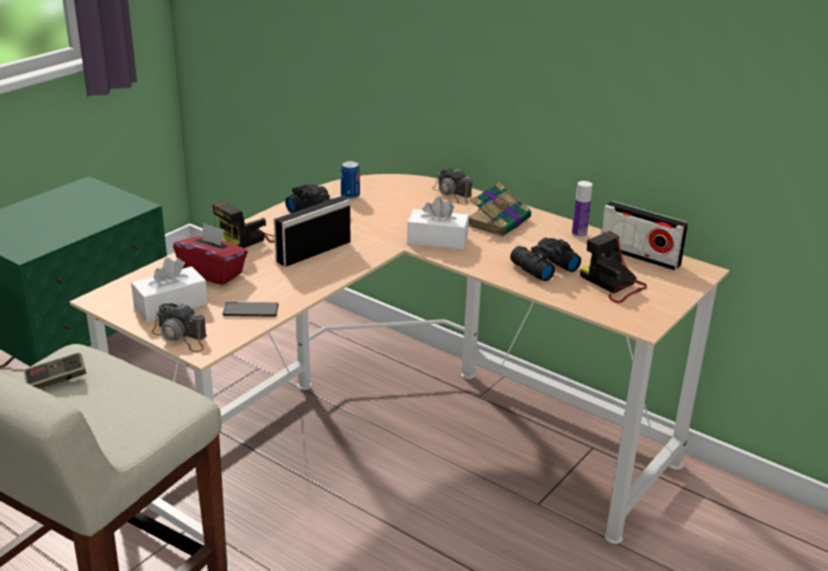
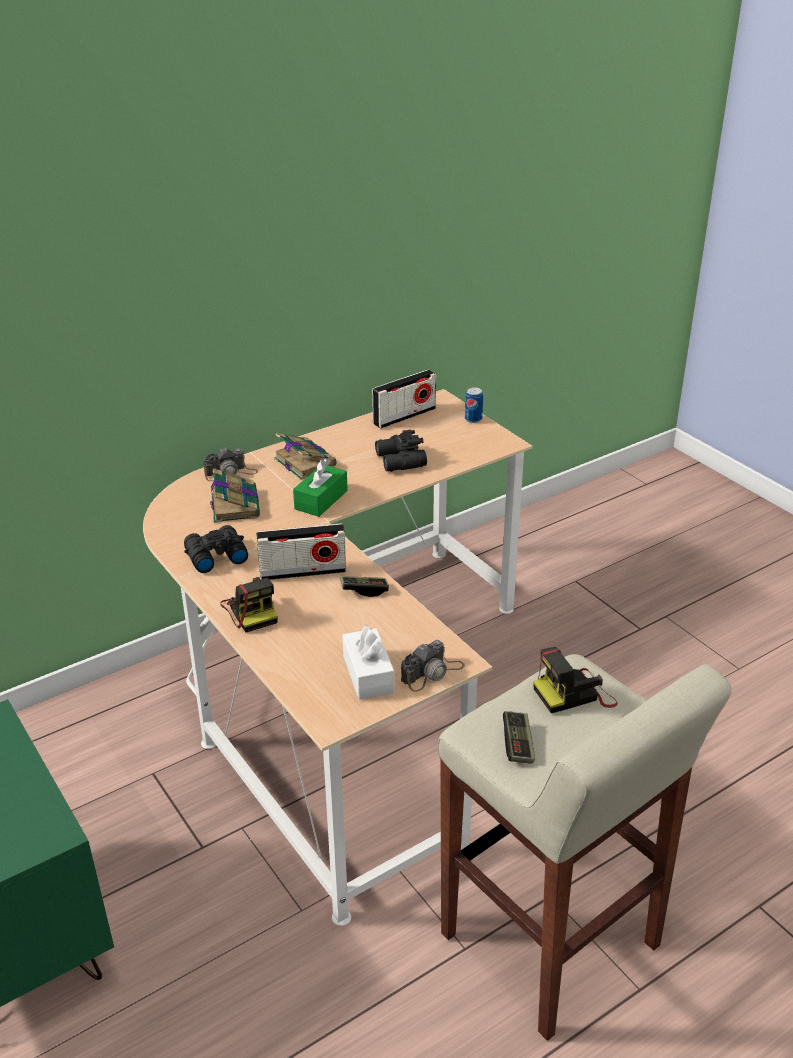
camera: 70 degrees left, 5 degrees up
red tissue box [173,223,248,285] -> none
phone [223,302,278,317] -> none
radio [274,195,350,267] -> radio turned 75 degrees counterclockwise [256,523,346,580]
can [341,161,360,199] -> can moved to [465,387,483,423]
white tissue box [407,197,469,250] -> green tissue box [293,459,348,517]
bottle [572,181,593,237] -> none
camera [580,231,647,303] -> camera moved to [533,647,618,713]
none -> book [210,468,260,523]
none -> game controller [340,576,389,597]

